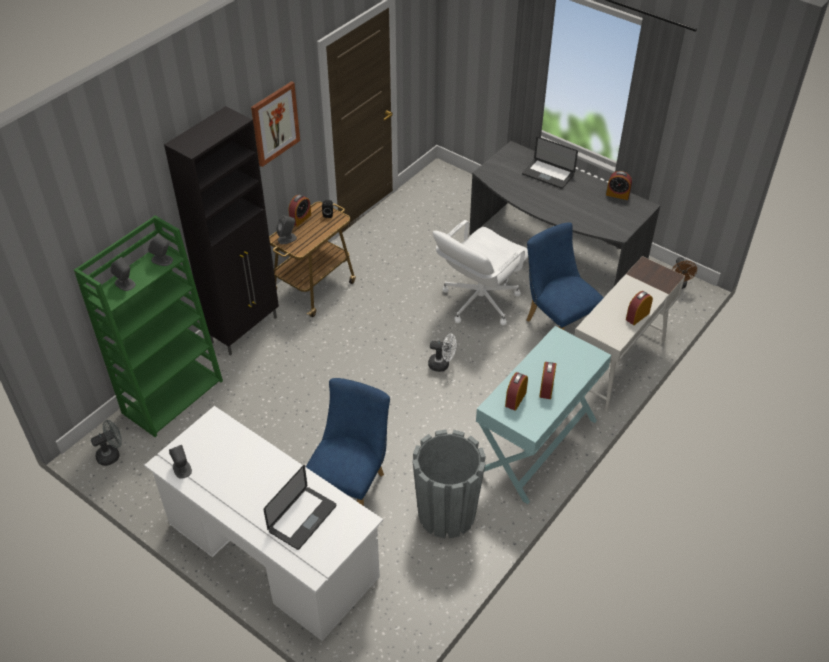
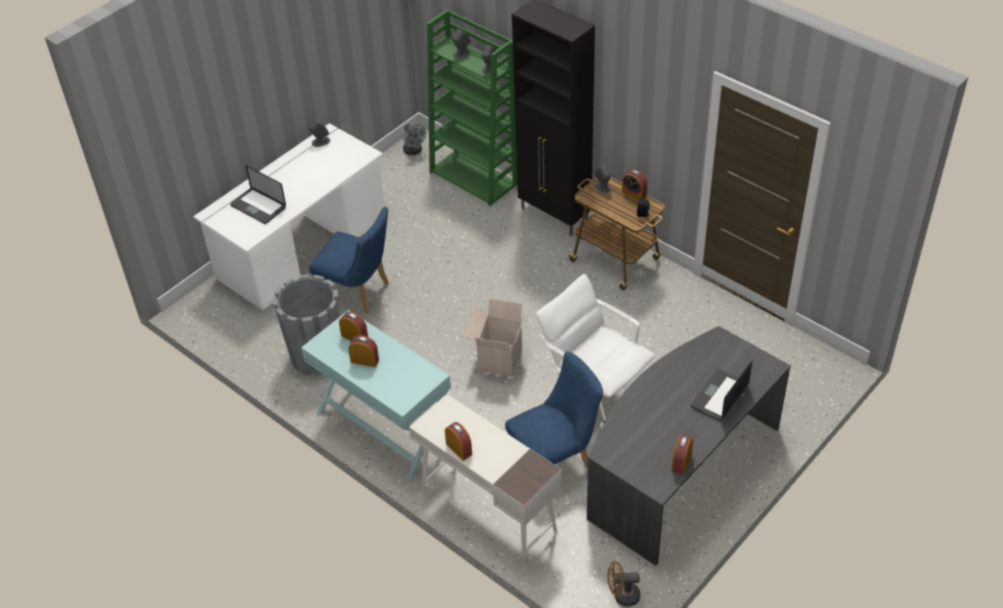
camera: 95 degrees right, 0 degrees up
picture [251,81,300,167] -> none
white fan [428,334,456,372] -> cardboard box [465,299,526,377]

